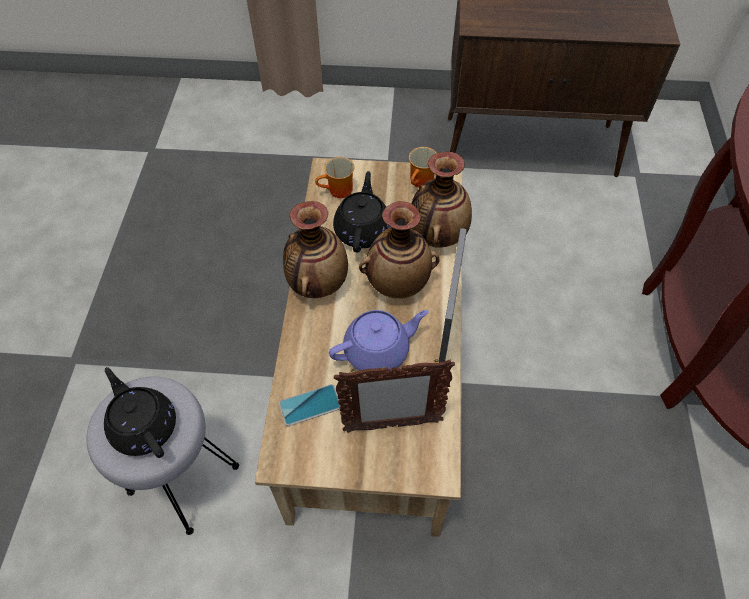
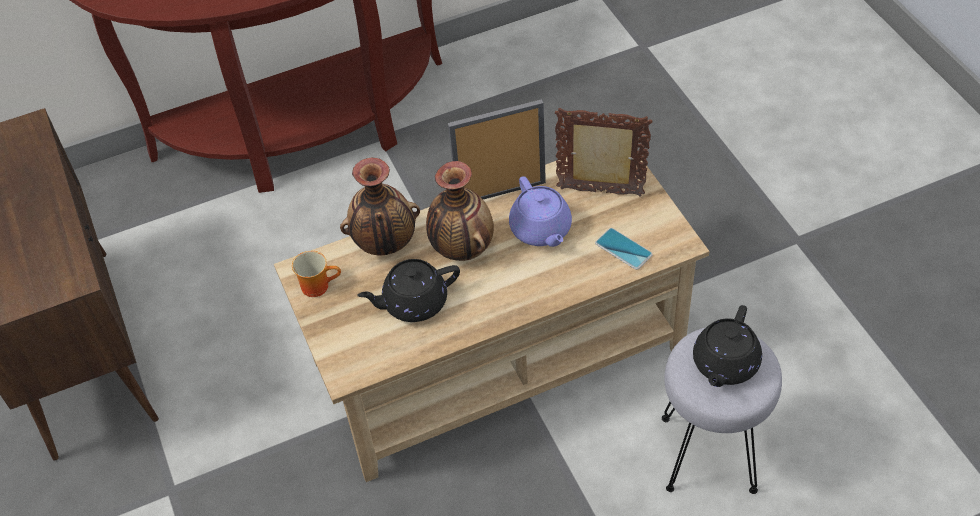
camera: 115 degrees left, 5 degrees down
vase [283,201,348,298] -> none
mug [315,157,355,198] -> none
purple teapot [329,310,429,371] -> purple teapot turned 150 degrees counterclockwise [509,176,572,247]
picture frame [334,360,455,433] -> picture frame turned 45 degrees counterclockwise [555,108,652,197]

